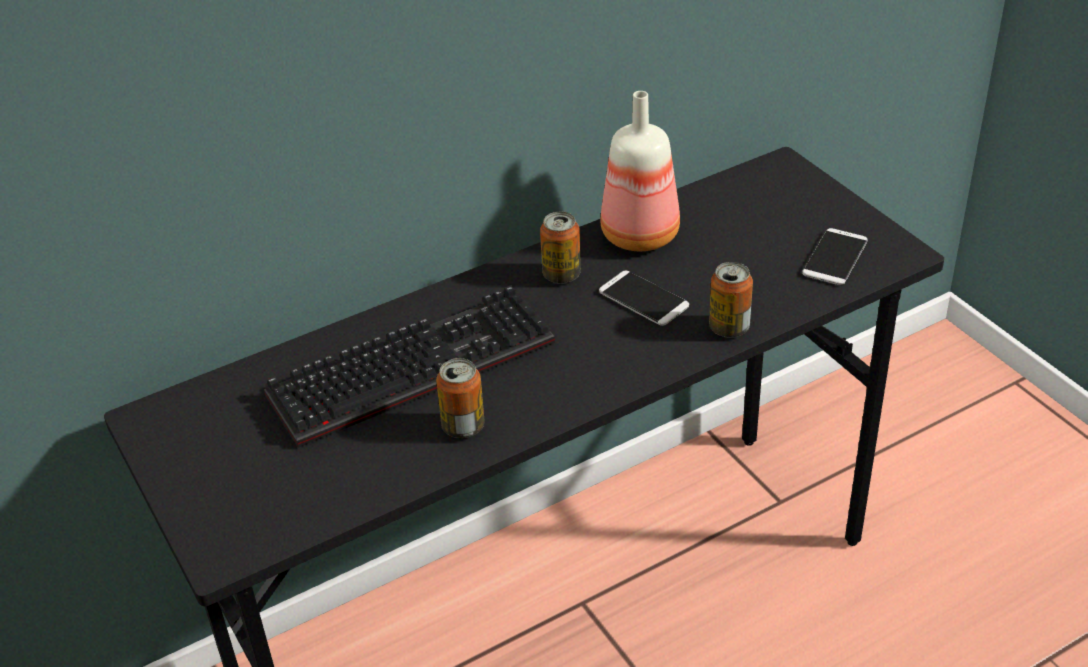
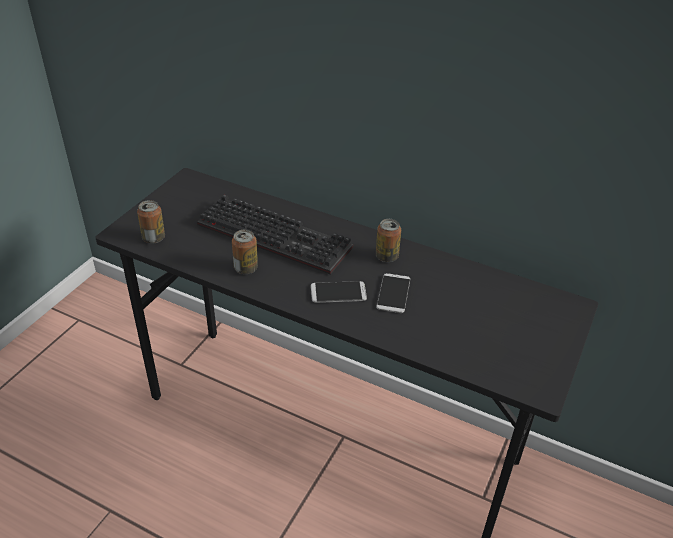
camera: 55 degrees right, 0 degrees up
bottle [600,91,680,251] -> none
can [709,262,753,337] -> can moved to [137,200,165,243]
phone [802,228,868,285] -> phone moved to [311,281,367,303]

